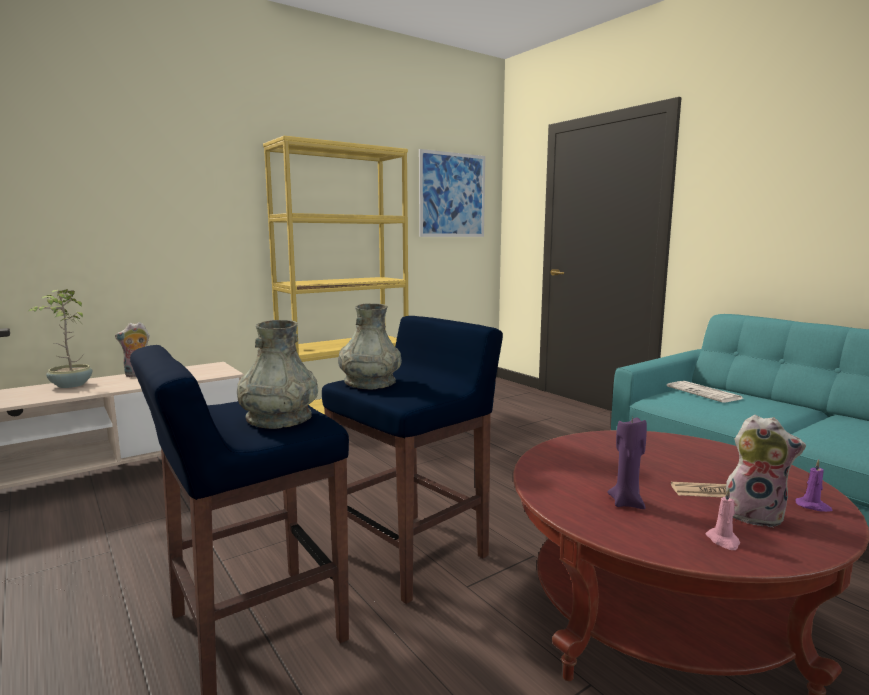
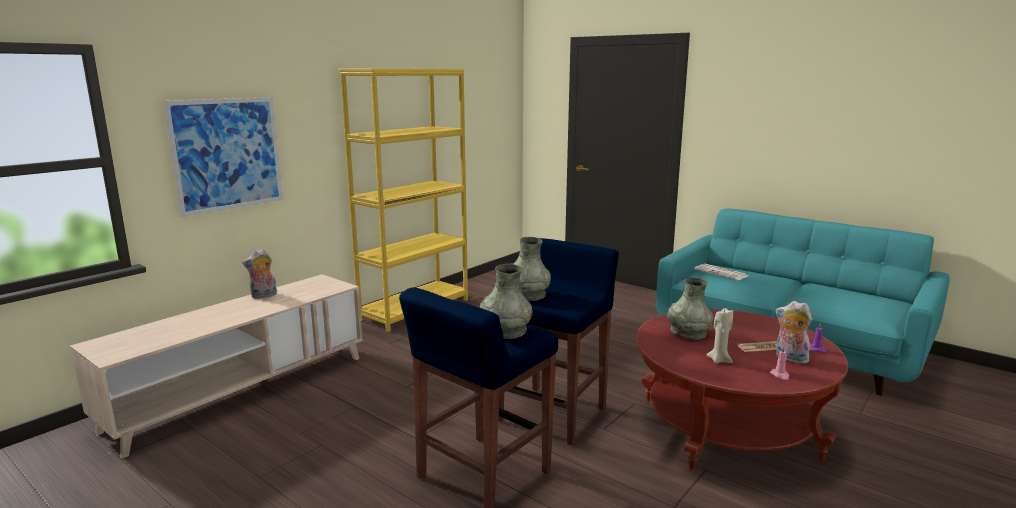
camera: 15 degrees left, 5 degrees up
potted plant [27,289,93,388] -> none
picture [419,149,485,237] -> picture moved to [163,97,283,217]
purple candle [607,415,647,509] -> beige candle [706,308,733,363]
plush toy [726,415,806,528] -> plush toy turned 150 degrees counterclockwise [776,301,812,364]
none -> grey vase [667,277,713,340]

